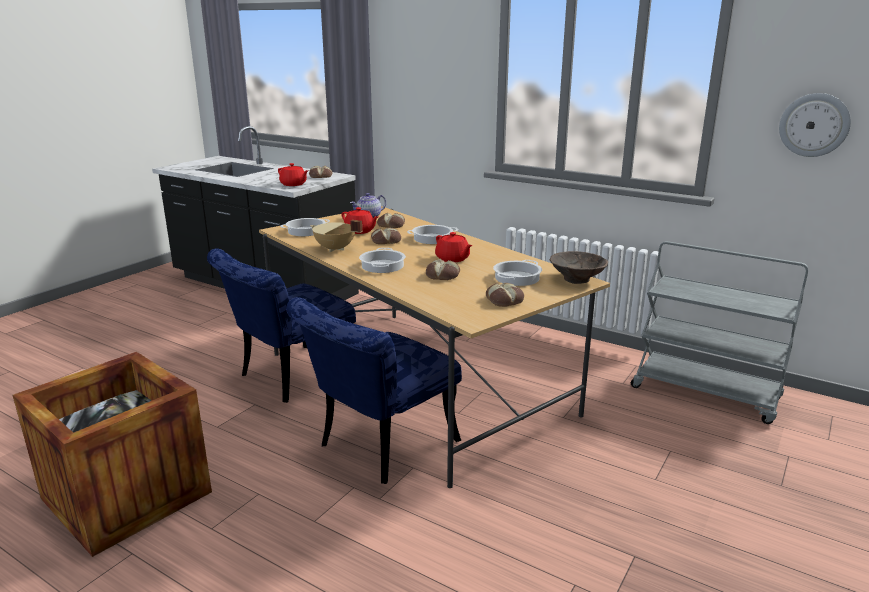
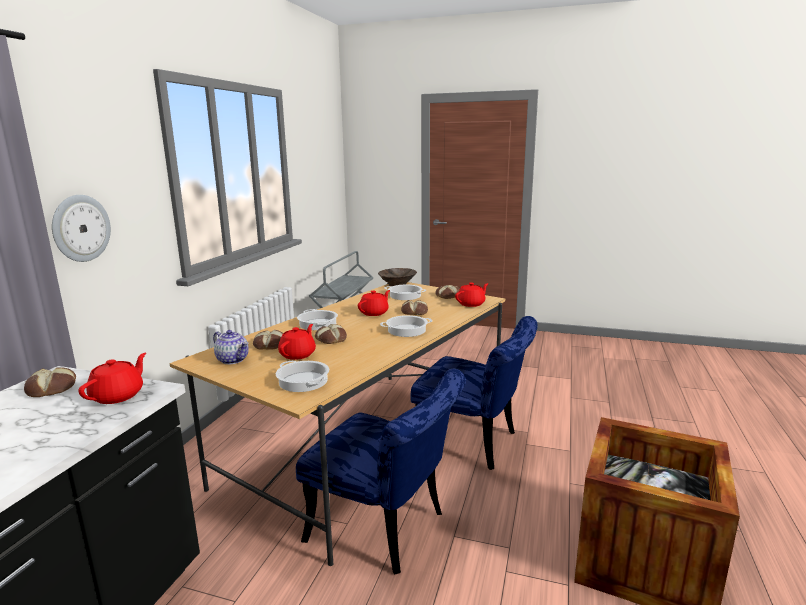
camera: 105 degrees left, 5 degrees down
beige cooking pot [311,220,362,252] -> none
wall clock [779,93,851,157] -> wall clock moved to [52,195,111,262]
none -> red teapot [455,282,489,307]

